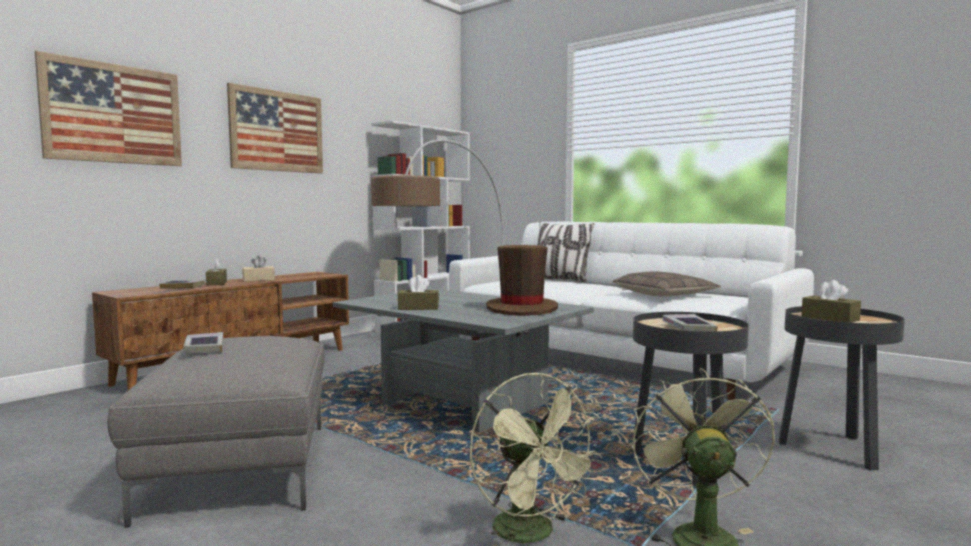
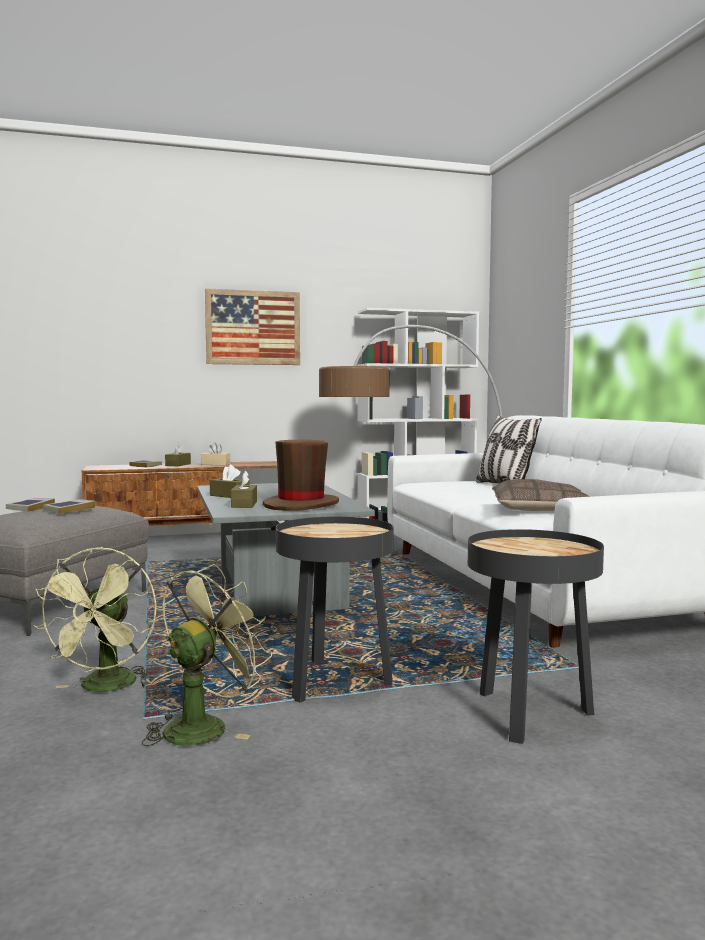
camera: 35 degrees right, 0 degrees up
picture [35,51,182,166] -> none
book [662,314,718,331] -> book moved to [43,499,95,514]
brown tissue box [801,280,861,323] -> brown tissue box moved to [231,471,257,508]

